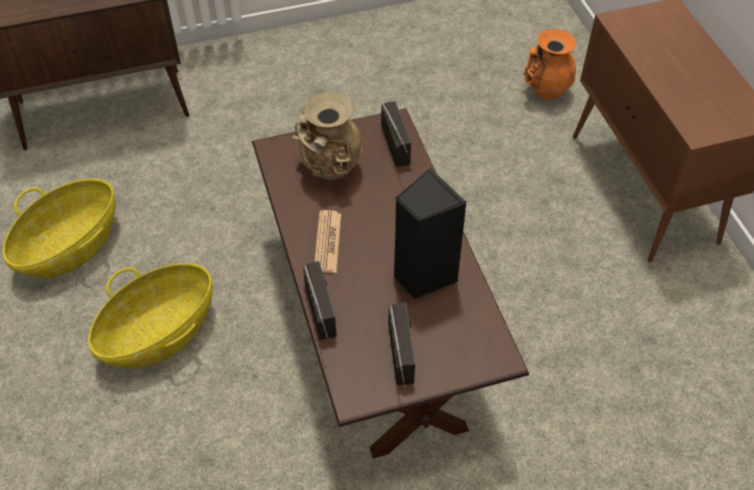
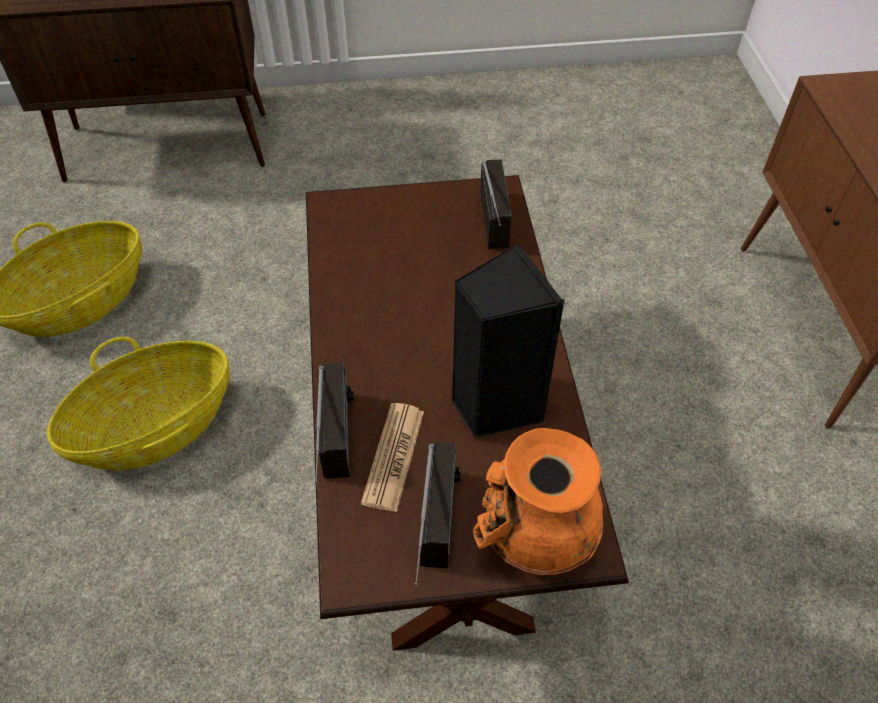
camera: 10 degrees right, 0 degrees up
beige vase [292,92,362,180] -> none
newspaper [315,210,341,273] -> newspaper moved to [361,403,424,512]
orange vase [523,29,576,100] -> orange vase moved to [473,428,603,575]

